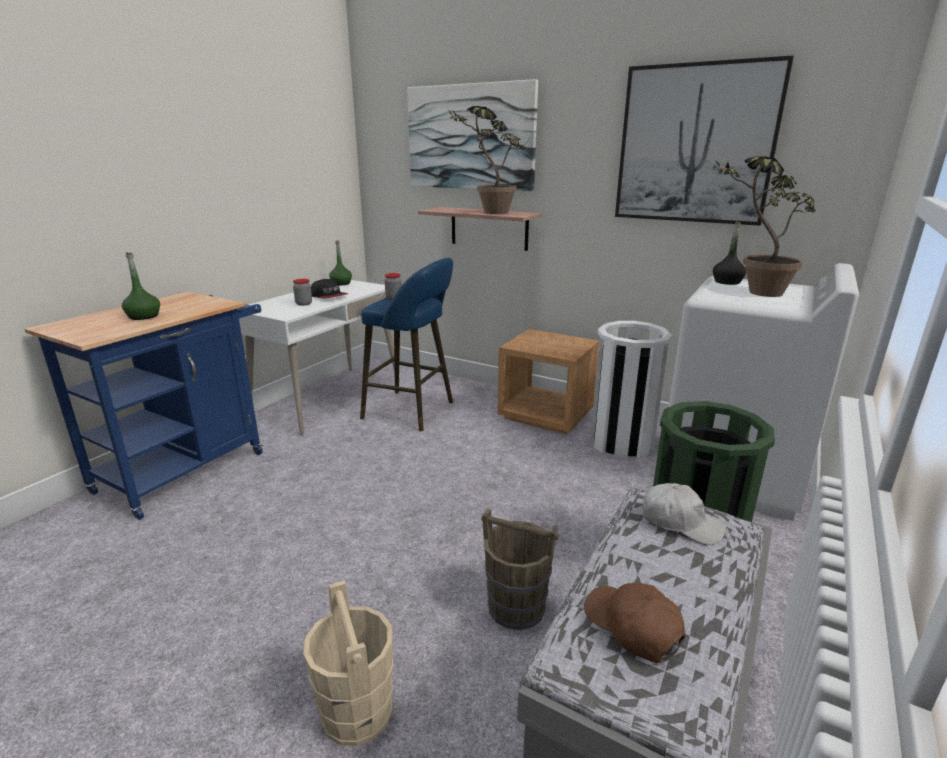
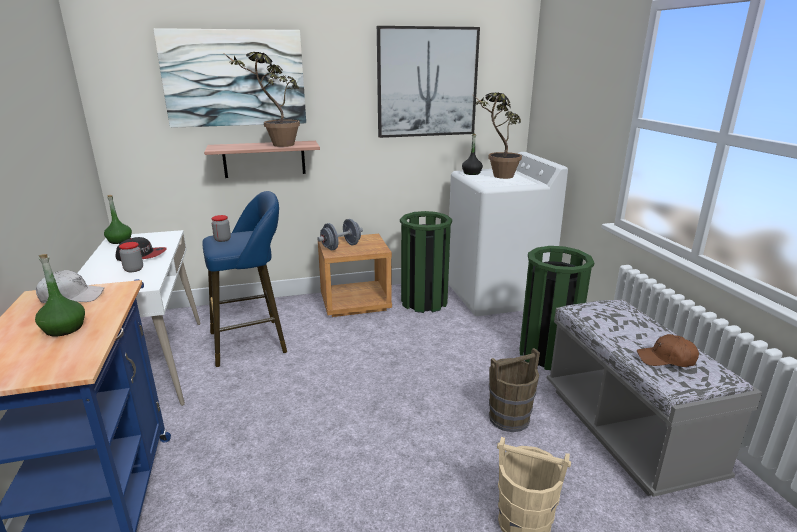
camera: 45 degrees left, 0 degrees up
white trash can [590,321,672,459] -> green trash can [400,211,452,313]
white cap [643,483,727,545] -> white cap moved to [36,270,104,303]
none -> grey dumbbell [317,219,363,250]

